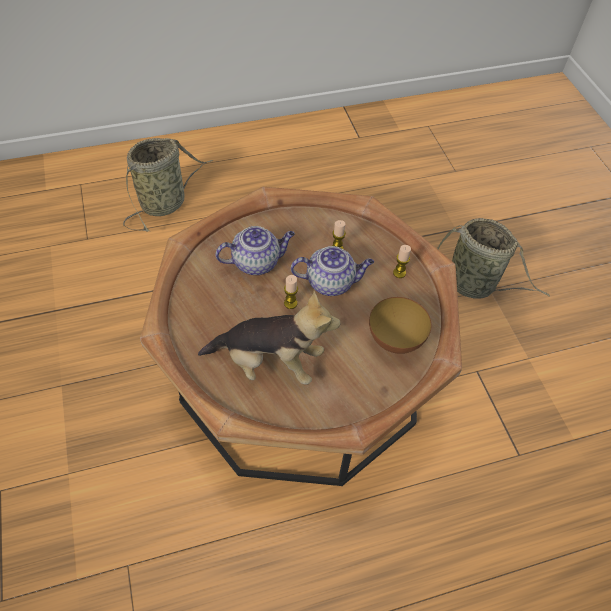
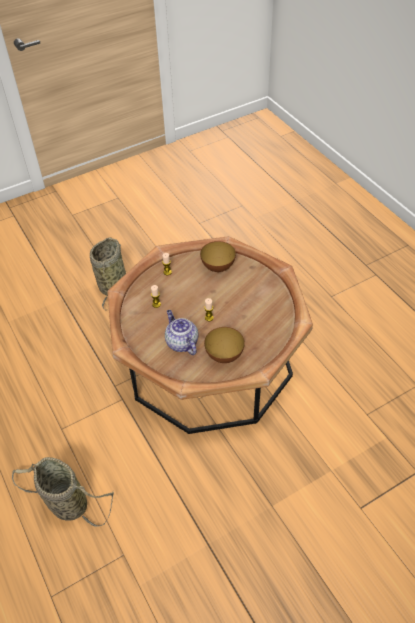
camera: 100 degrees left, 5 degrees down
plush toy [198,291,341,385] -> none
teapot [291,246,374,296] -> none
none -> bowl [204,327,245,363]

